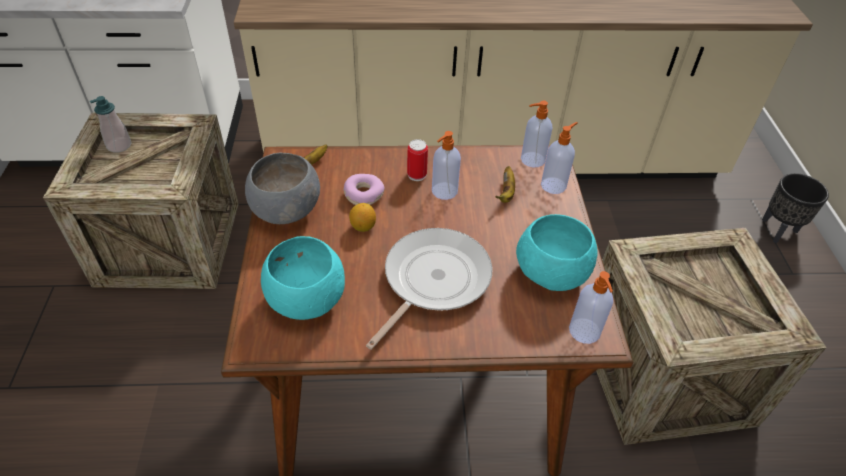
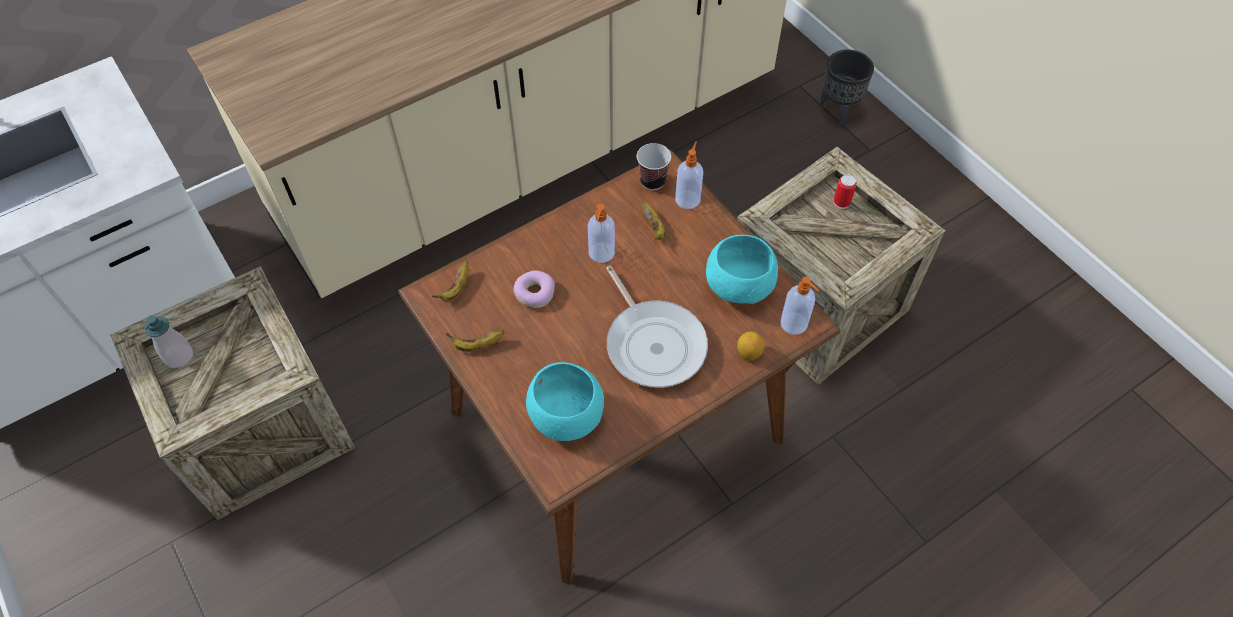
camera: 30 degrees left, 10 degrees up
grey bowl [245,153,320,224] -> banana [446,330,504,352]
lemon [349,203,376,232] -> lemon moved to [737,331,764,360]
frying pan [366,228,493,350] -> frying pan turned 150 degrees clockwise [606,265,708,388]
can [407,139,428,181] -> can moved to [833,174,857,209]
soap dispenser [521,101,552,167] -> cup [637,143,671,190]

